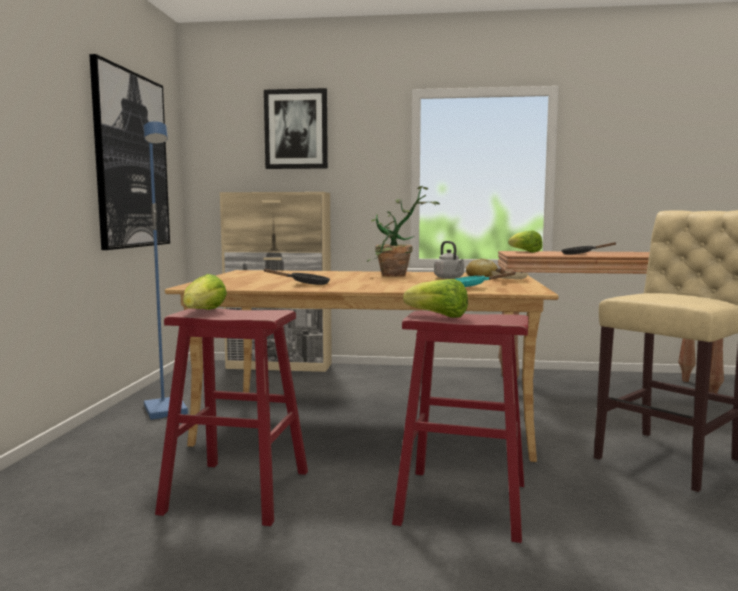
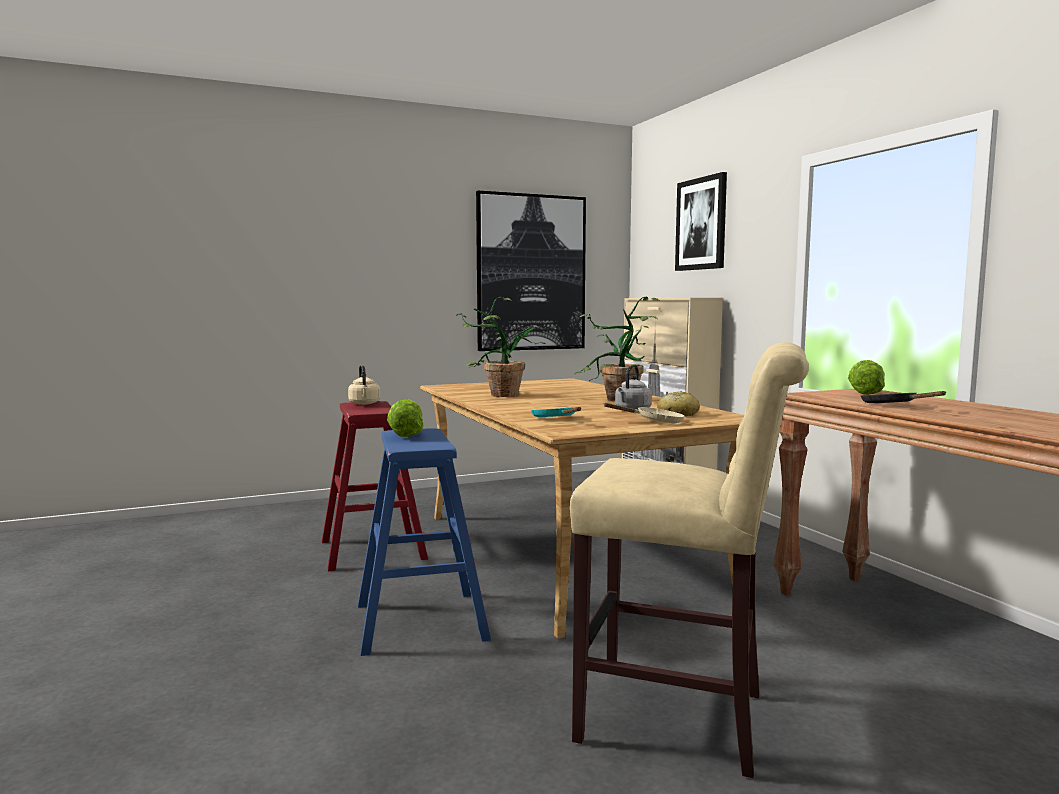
camera: 60 degrees right, 0 degrees up
blue floor lamp [143,121,188,420] -> none
lettuce [183,274,227,310] -> beige kettle [348,365,380,405]
black frying pan [263,269,330,285] -> potted plant [456,297,546,397]
red stool [392,311,529,543] -> blue stool [358,428,491,656]

